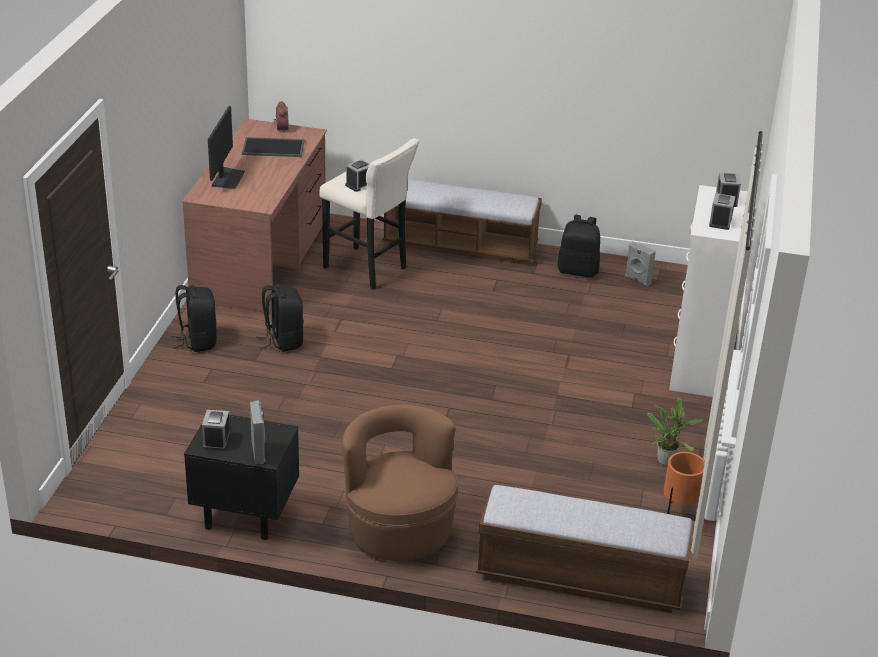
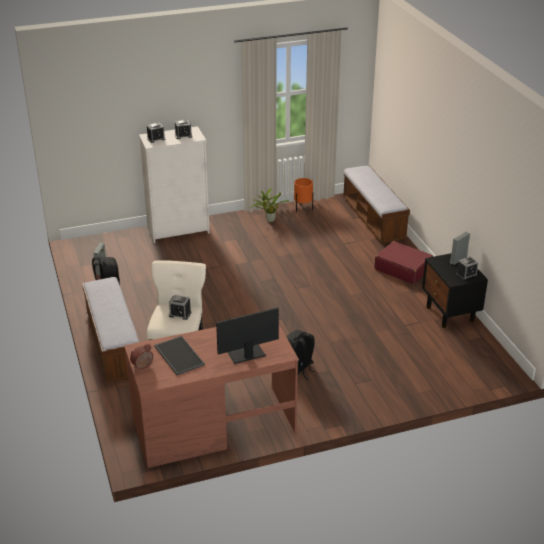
camera: 120 degrees left, 0 degrees up
black backpack [171,285,217,352] -> none
brown armchair [342,405,458,561] -> red suitcase [374,241,433,284]

